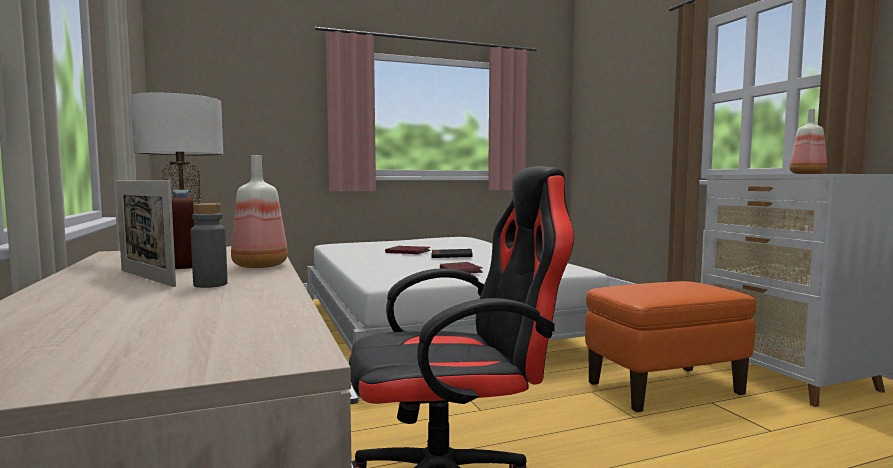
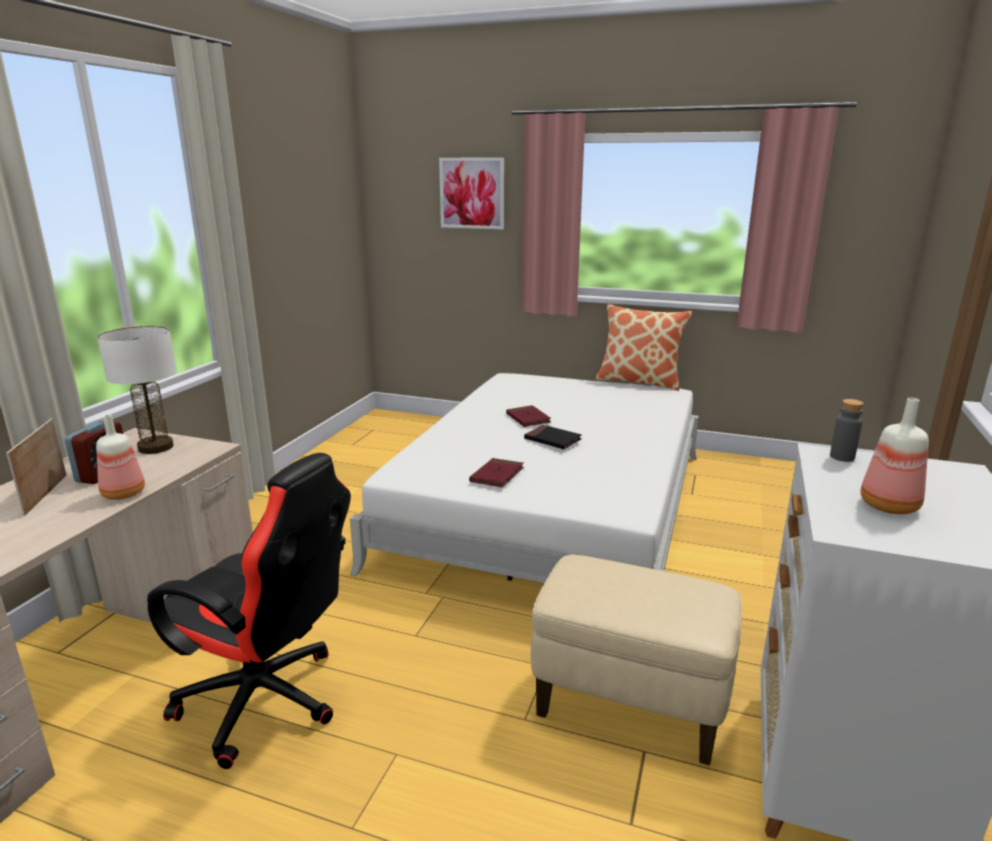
camera: 40 degrees right, 15 degrees up
grey bottle [191,203,227,288] -> grey bottle moved to [830,399,864,462]
orange ottoman [585,281,756,412] -> beige ottoman [531,555,742,766]
none -> picture [439,158,504,229]
none -> pillow [595,304,692,391]

